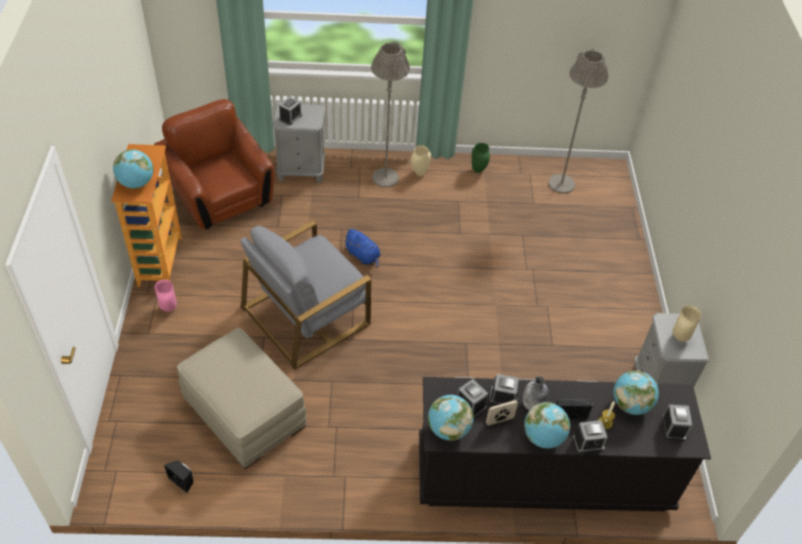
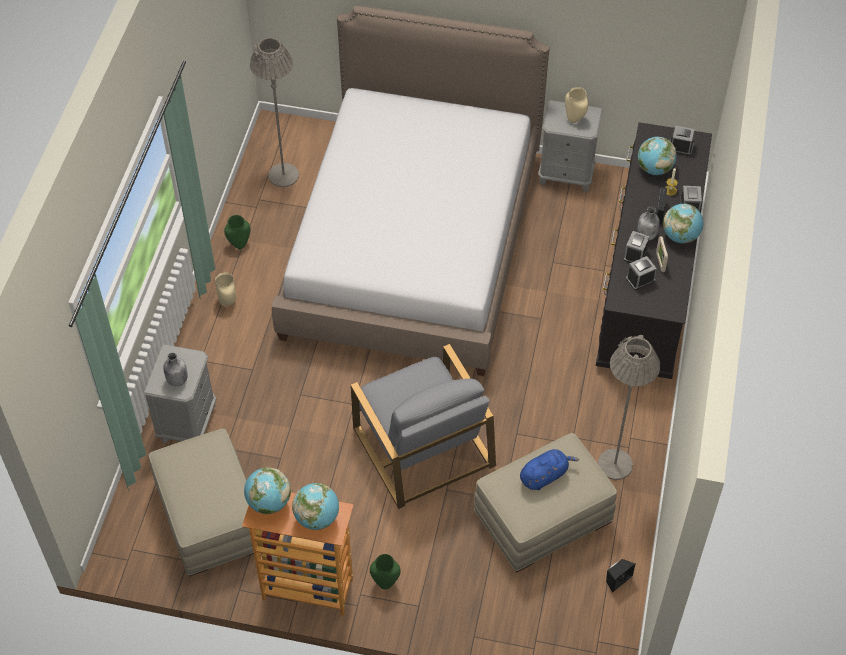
camera: 75 degrees left, 5 degrees up
brown armchair [154,99,274,230] -> beige ottoman [149,429,254,577]
pink vase [155,280,177,312] -> green vase [370,554,401,589]
alarm clock [279,96,302,125] -> grey bottle [163,352,188,386]
blue plush toy [343,229,381,268] -> blue plush toy moved to [520,449,579,490]
grey floor lamp [371,42,410,188] -> grey floor lamp moved to [598,335,660,480]
globe [428,395,474,441] -> globe moved to [244,467,291,515]
none -> bed [272,5,549,376]

